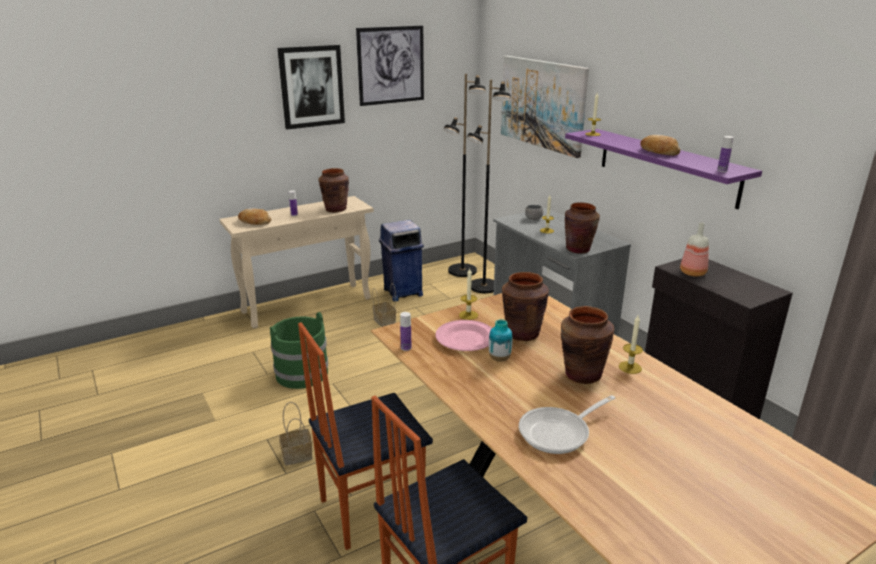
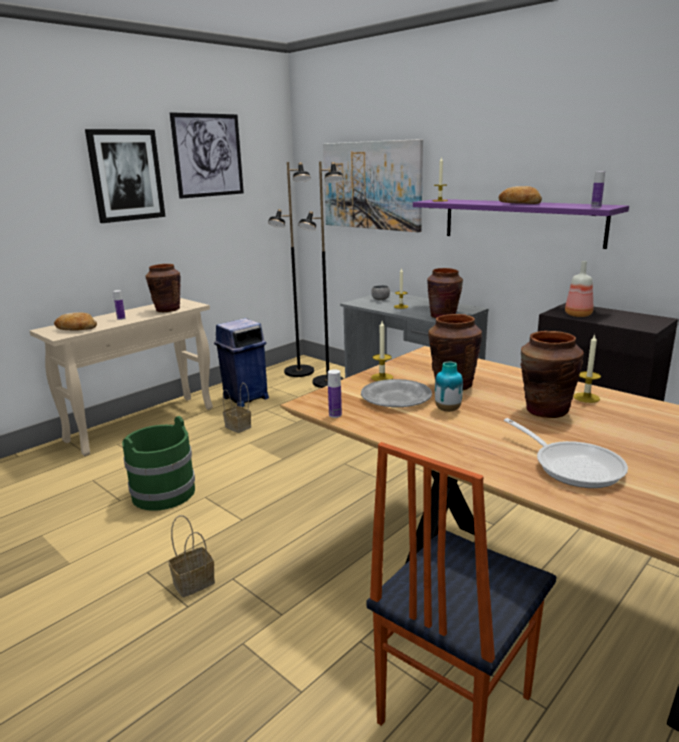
camera: 15 degrees left, 5 degrees down
chair [298,322,433,550] -> none
pink plate [435,320,492,351] -> grey plate [361,379,432,407]
frying pan [519,395,615,454] -> frying pan turned 75 degrees counterclockwise [504,418,628,488]

